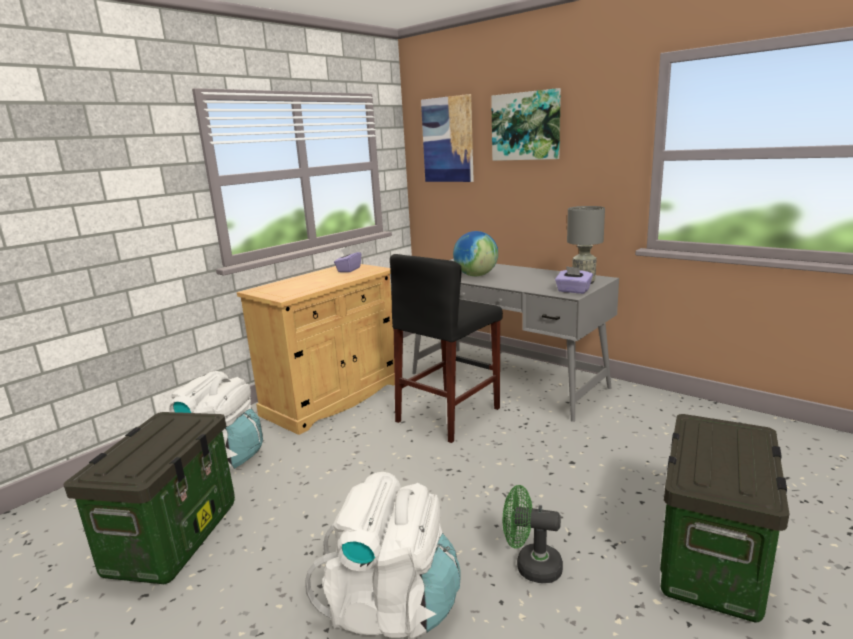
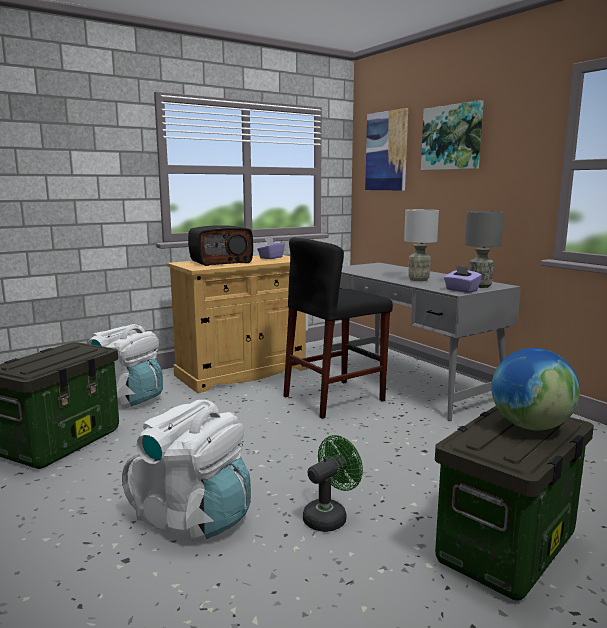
camera: 15 degrees right, 5 degrees down
globe [453,231,498,276] -> globe moved to [491,348,580,430]
green fan [503,485,563,583] -> green fan turned 105 degrees clockwise [303,435,363,532]
none -> radio [188,225,253,266]
none -> grey table lamp [404,209,439,281]

